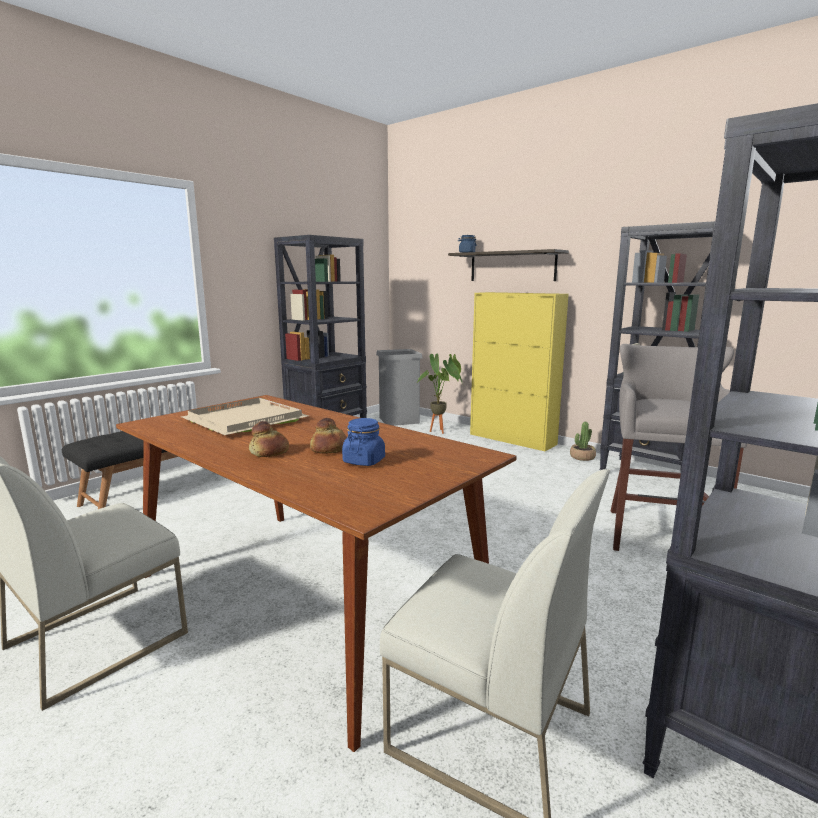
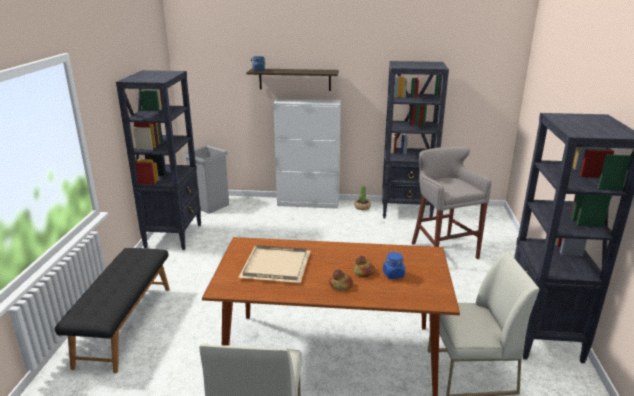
camera: 35 degrees left, 10 degrees up
potted plant [417,354,462,434] -> none
yellow cabinet [470,292,569,451] -> white cabinet [273,98,341,209]

